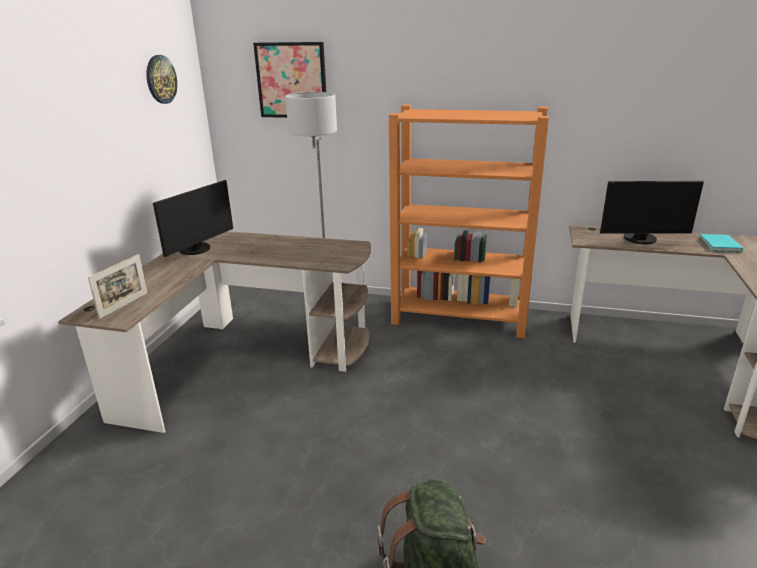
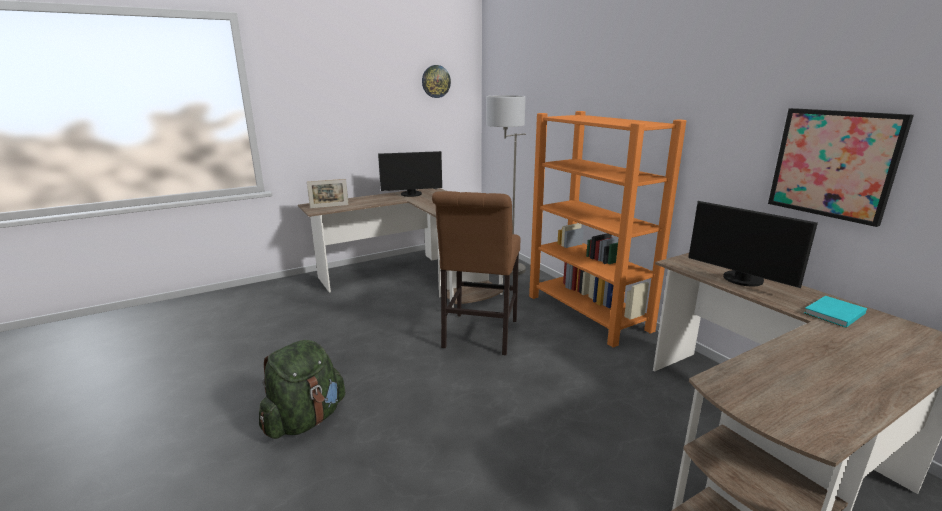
camera: 45 degrees right, 5 degrees down
picture [253,42,326,118] -> picture moved to [768,108,914,227]
none -> brown stool [432,191,521,355]

